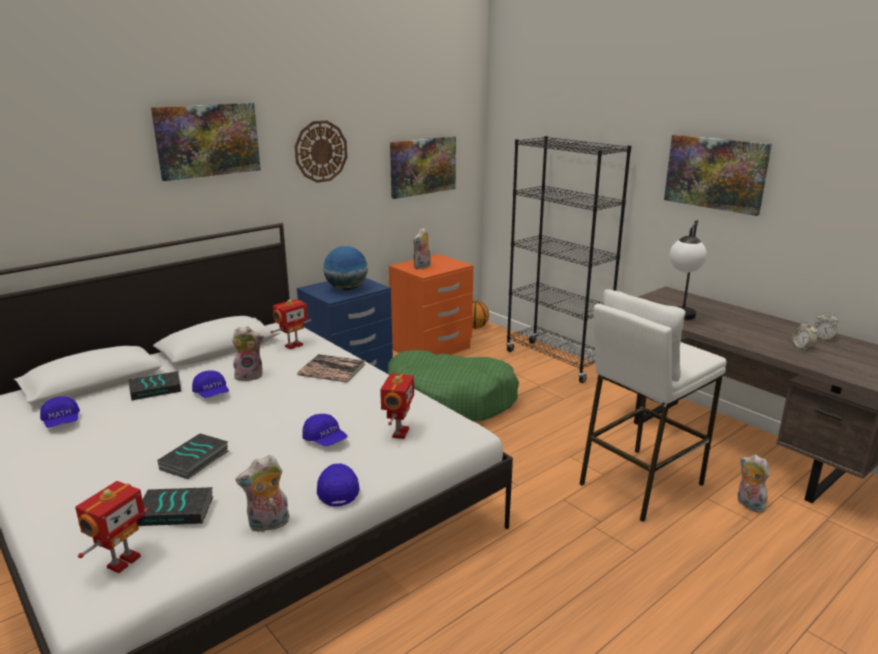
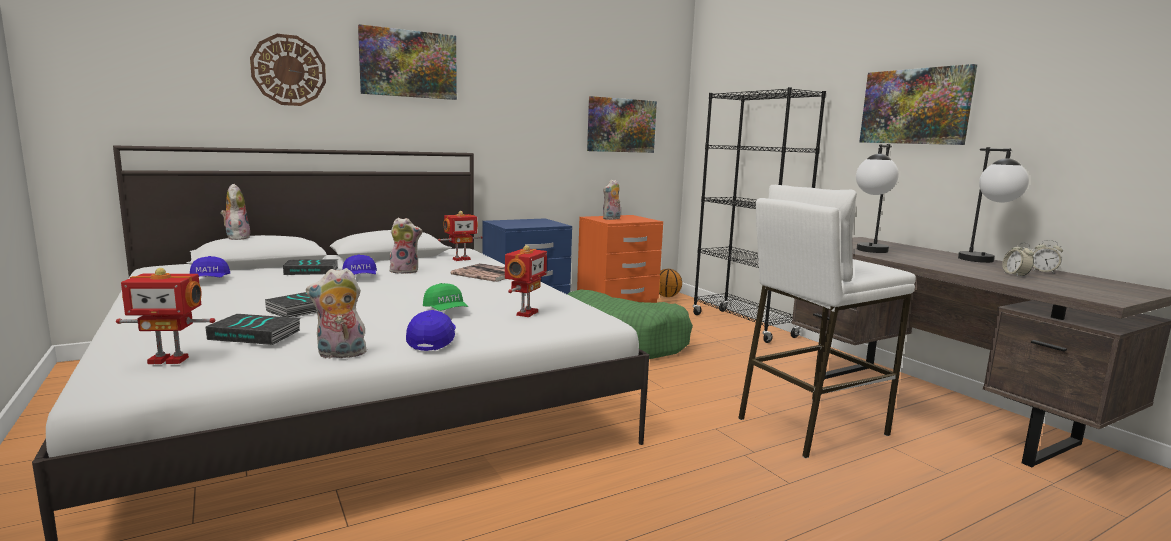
camera: 10 degrees right, 10 degrees down
toy robot [75,481,149,573] -> toy robot turned 45 degrees clockwise [116,268,215,364]
wall clock [295,120,347,183] -> wall clock moved to [250,34,326,106]
blue cap [302,414,348,447] -> green cap [423,283,468,311]
globe [324,246,368,290] -> none
plush toy [738,455,769,513] -> plush toy moved to [221,184,250,240]
none -> table lamp [958,147,1029,263]

